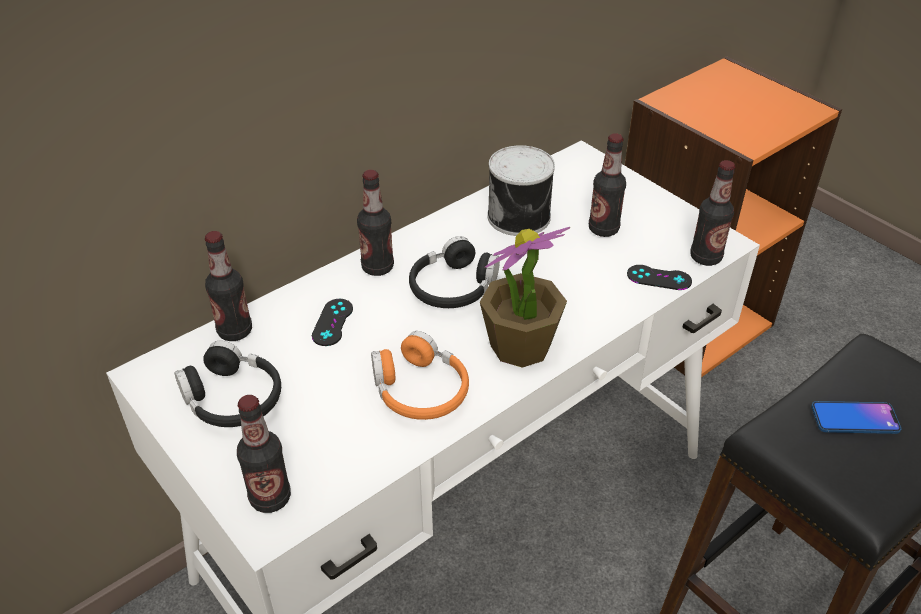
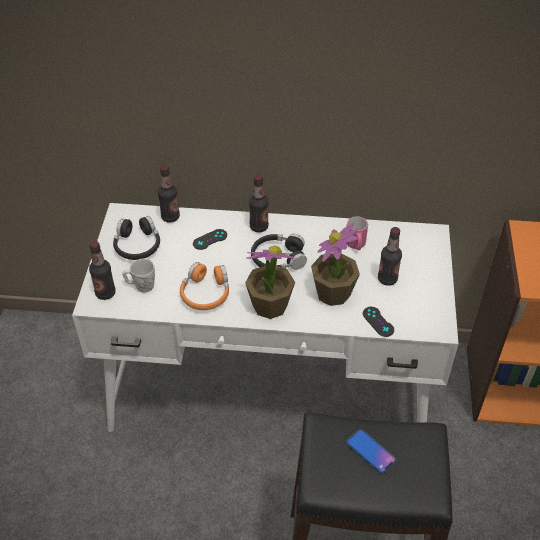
camera: 45 degrees right, 5 degrees up
can [487,145,555,236] -> pink mug [346,217,368,250]
bottle [691,160,735,266] -> none
none -> white mug [122,258,155,293]
none -> potted plant [311,223,360,306]

